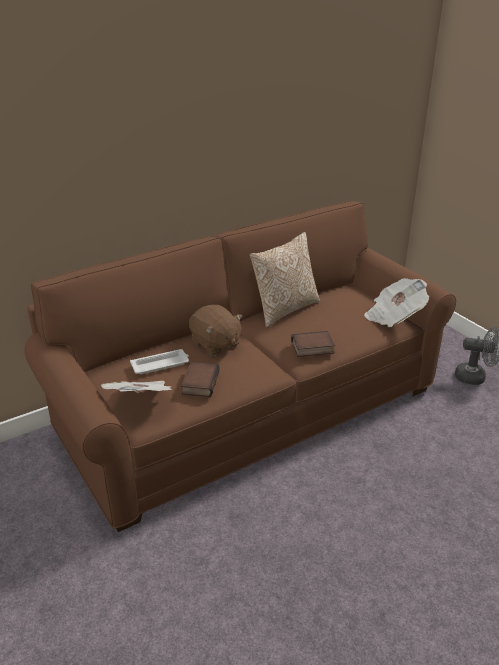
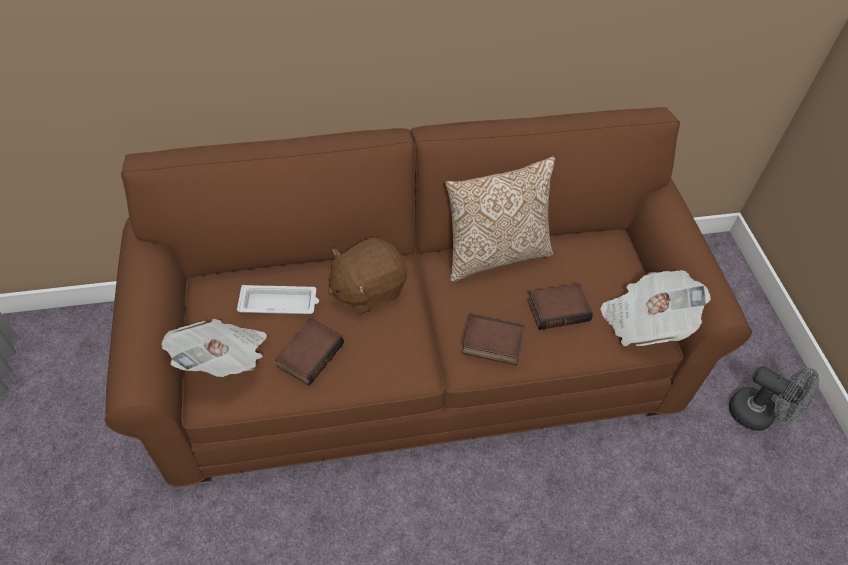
camera: 20 degrees right, 20 degrees up
brown plush toy [189,305,242,356] -> brown plush toy turned 75 degrees clockwise [328,237,407,315]
none -> book [527,283,593,330]

